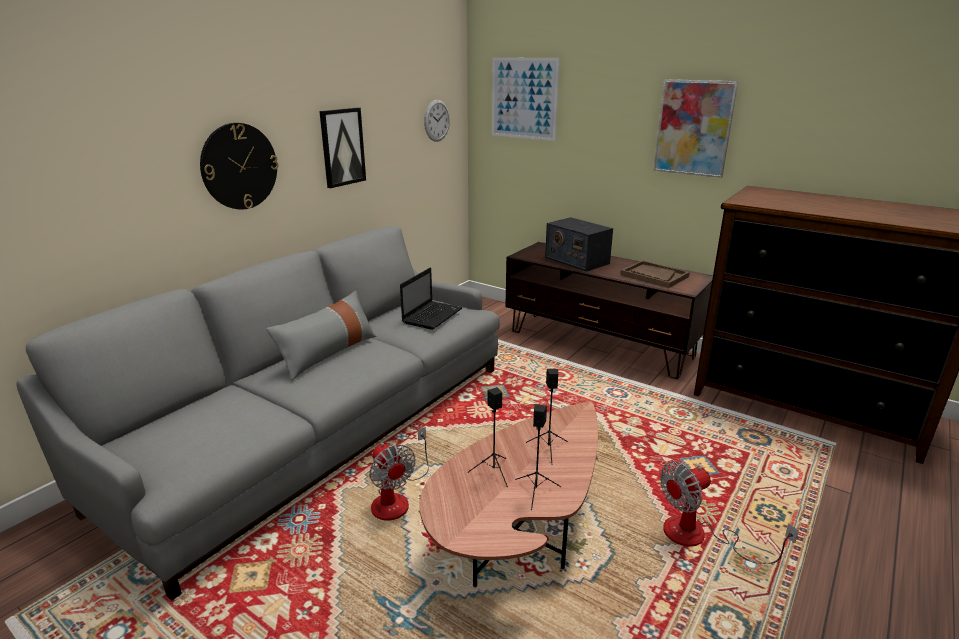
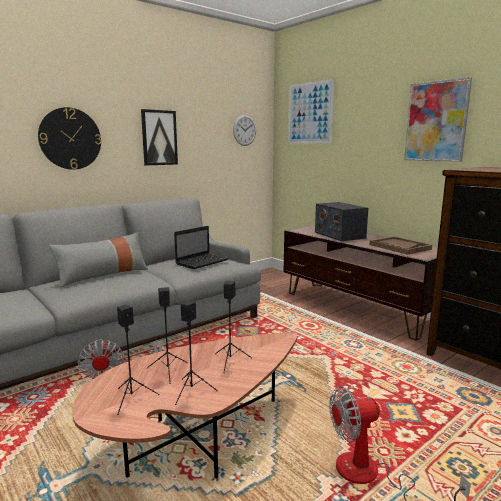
camera: 15 degrees right, 10 degrees down
none -> black speaker [117,305,159,415]

